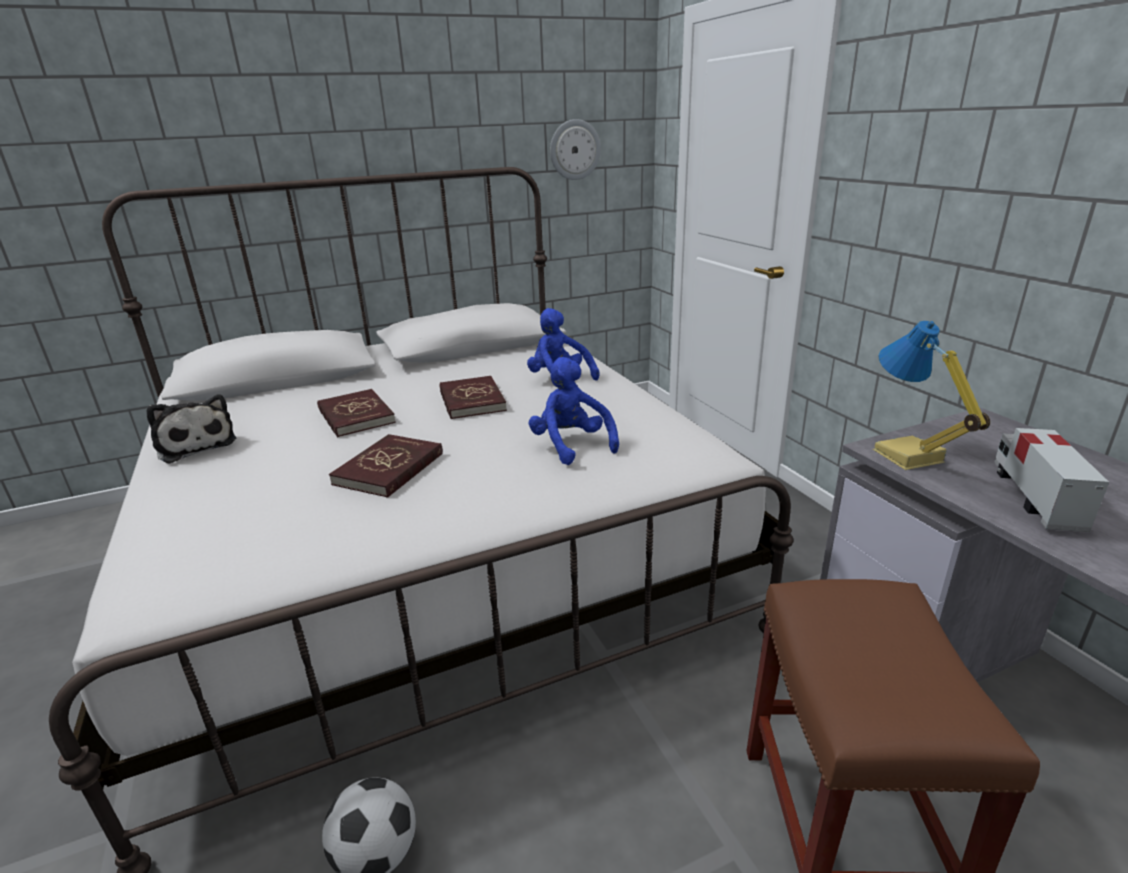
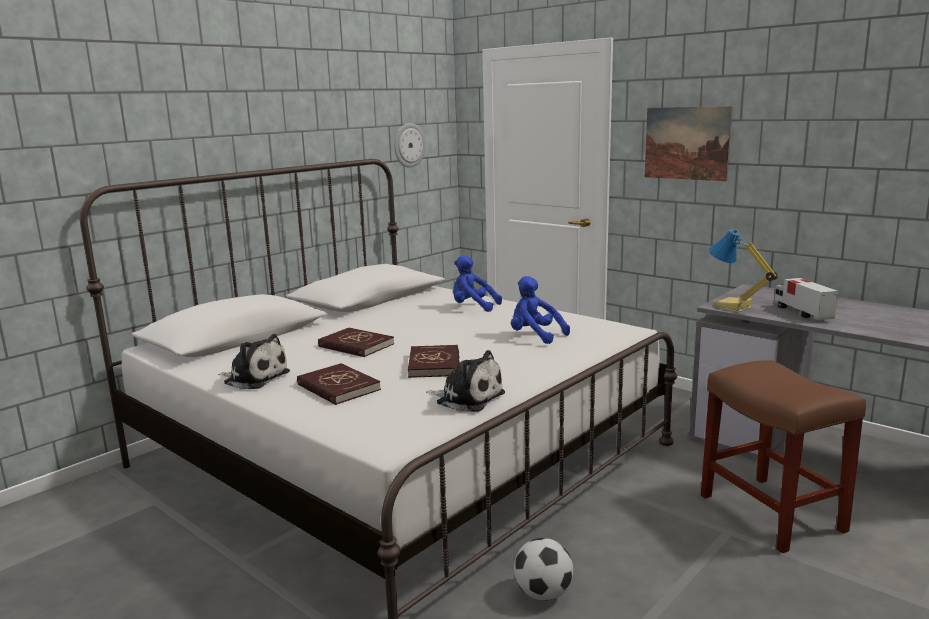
camera: 25 degrees left, 10 degrees down
red book [440,376,507,419] -> red book moved to [297,363,381,405]
none -> plush toy [426,350,505,412]
none -> picture [645,106,733,181]

